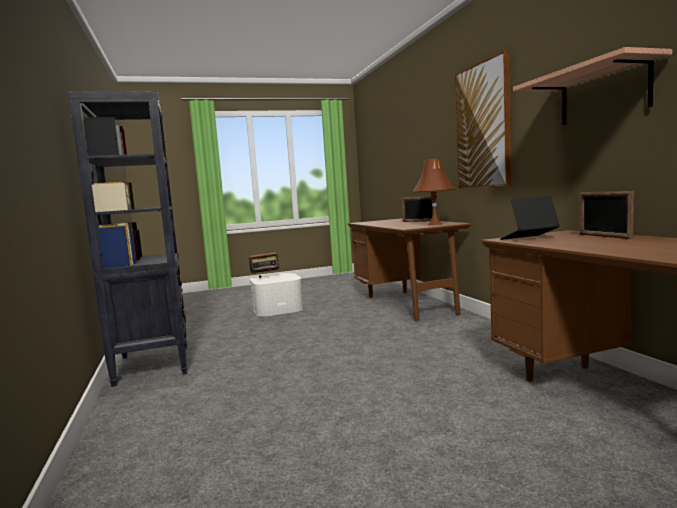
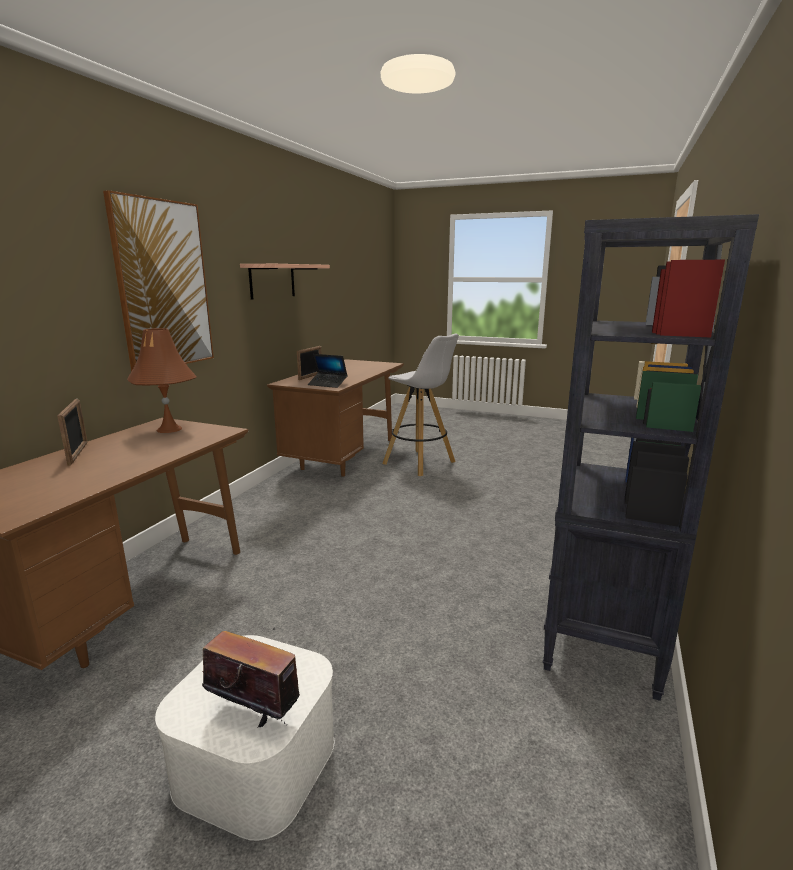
camera: 140 degrees left, 10 degrees up
none -> white stool [382,334,459,476]

